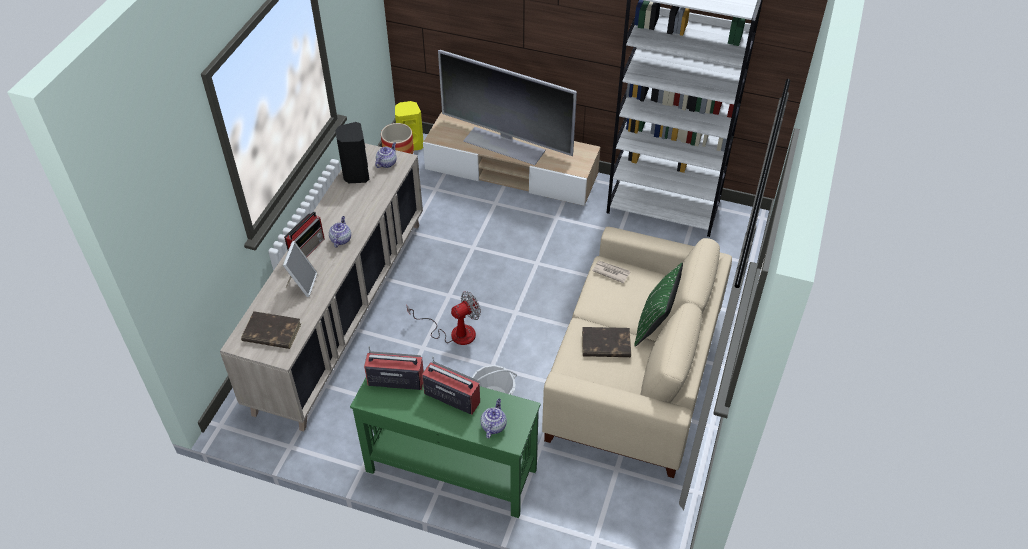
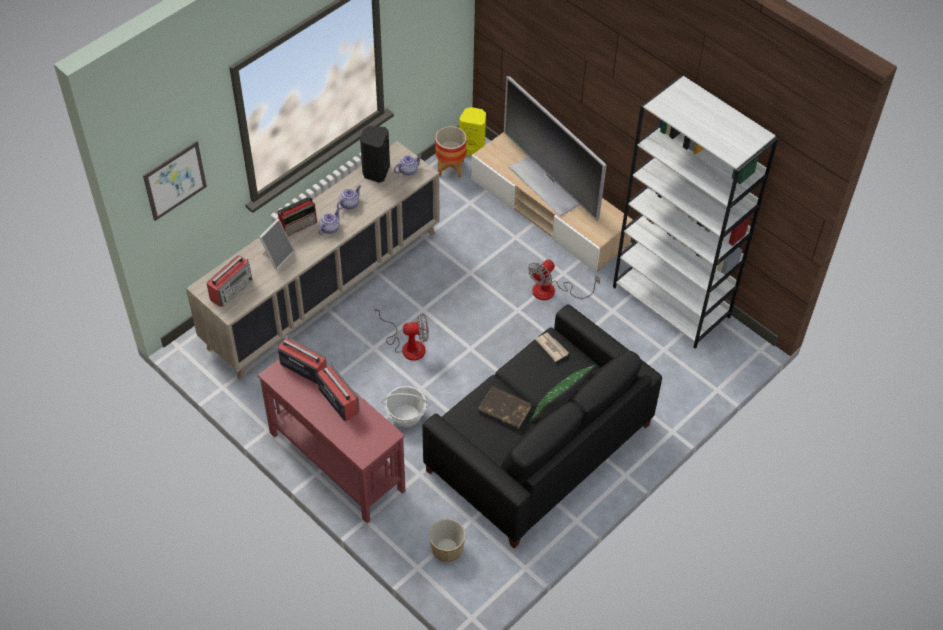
camera: 25 degrees right, 5 degrees up
brown book [241,311,301,349] -> radio [207,255,252,307]
green console table [350,378,541,518] -> red console table [258,359,405,524]
teapot [481,399,507,438] -> teapot moved to [337,185,361,209]
beige sofa [542,227,732,478] -> black sofa [423,304,662,549]
none -> picture [143,141,207,221]
none -> planter [429,519,465,562]
none -> fan [528,260,600,300]

